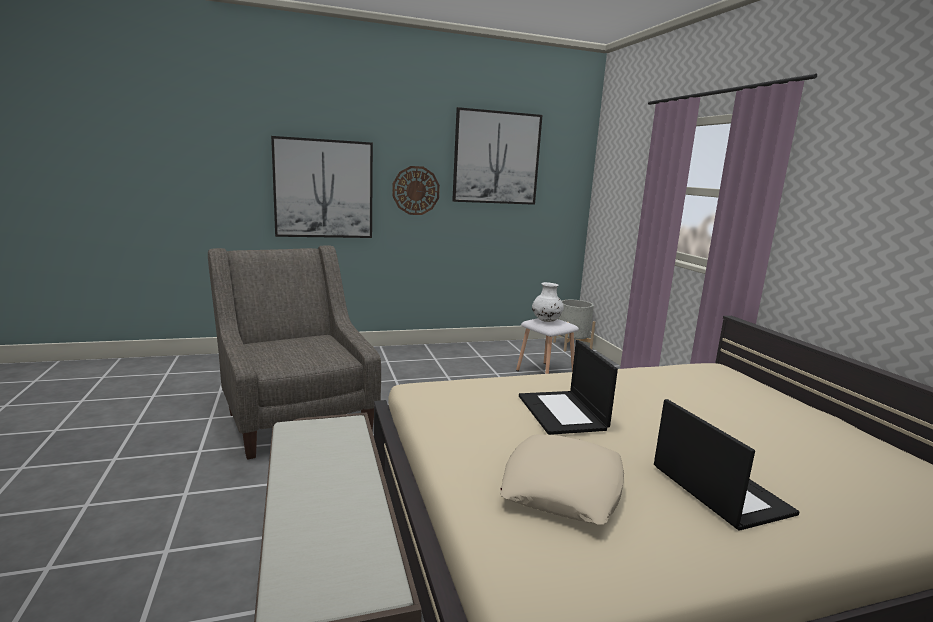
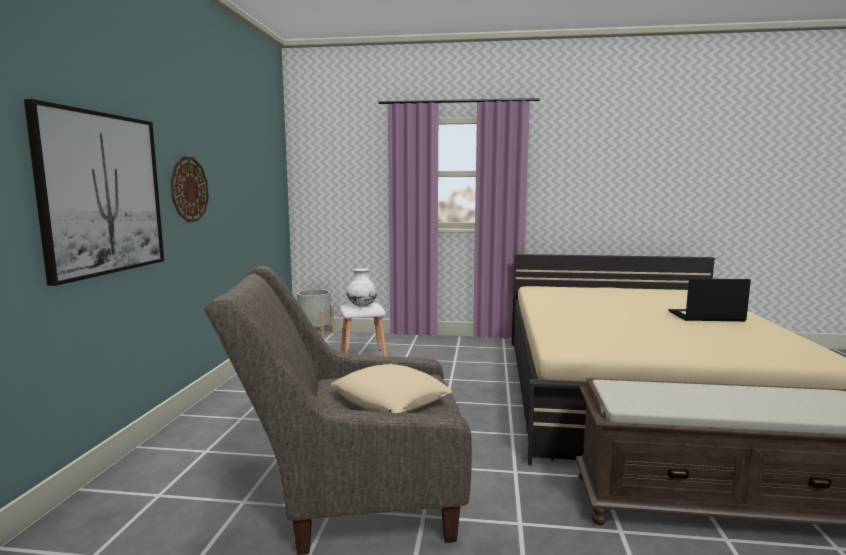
camera: 65 degrees left, 5 degrees down
picture [452,107,542,205] -> none
beige pillow [499,434,624,525] -> beige pillow moved to [331,364,452,414]
laptop [519,340,618,435] -> none

